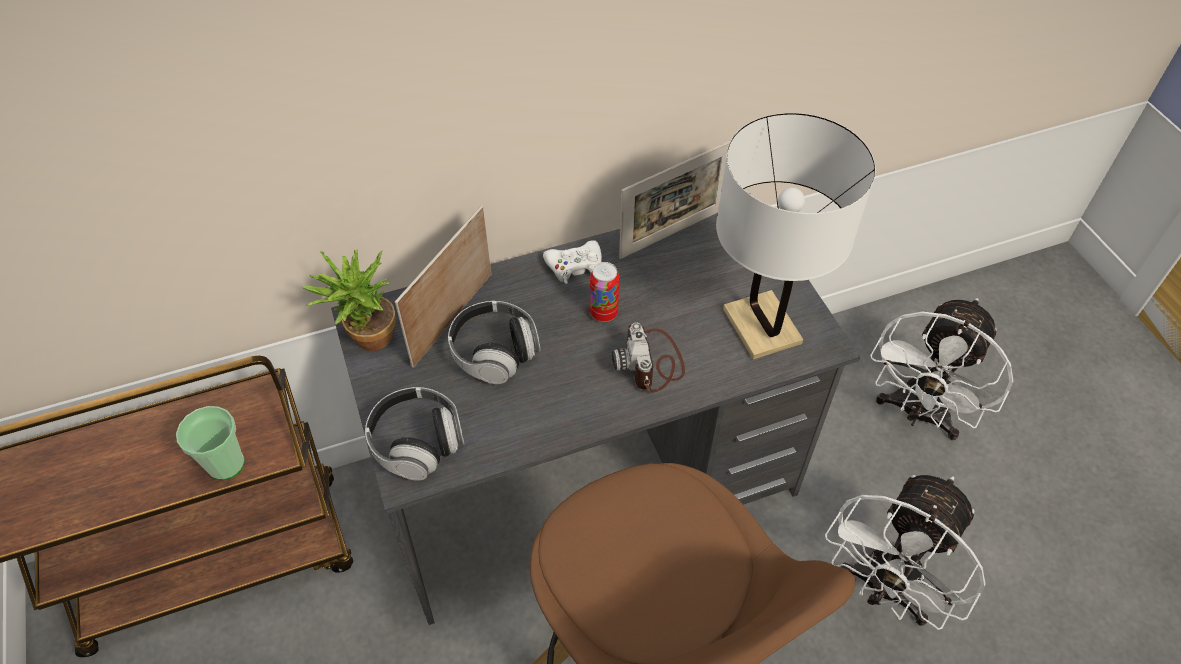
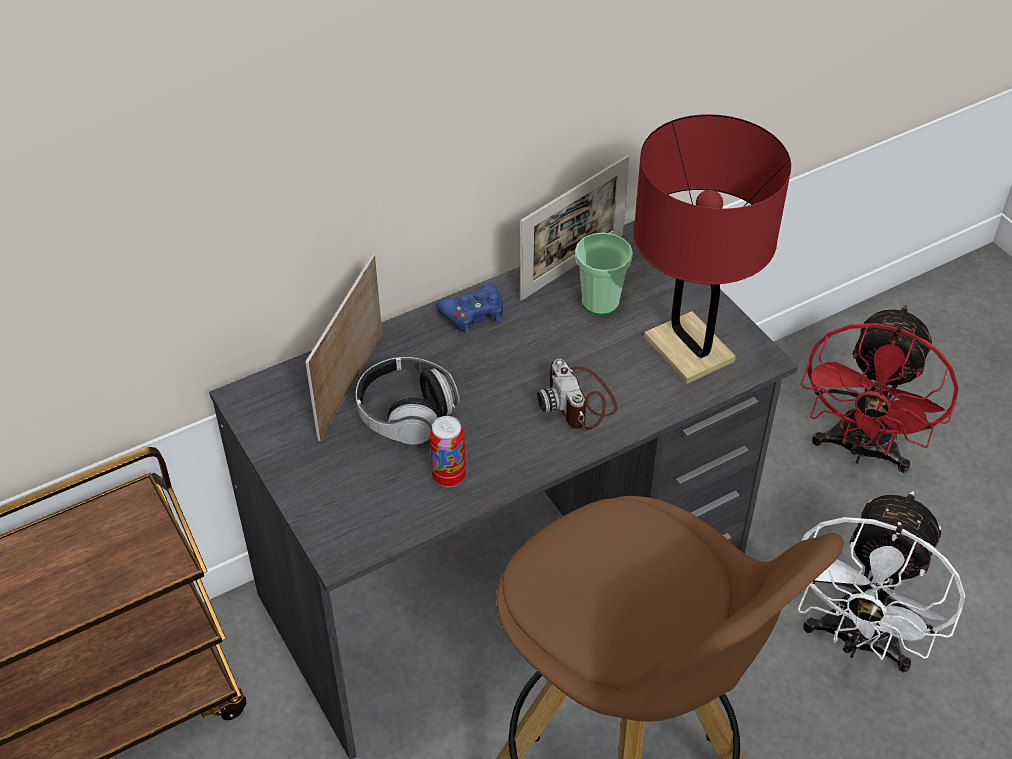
camera: 10 degrees left, 5 degrees down
cup [176,406,245,480] -> cup moved to [575,233,633,315]
potted plant [302,250,396,351] -> none
headphones [365,387,465,481] -> none
white game controller [543,240,602,284] -> blue game controller [436,284,503,334]
can [590,262,619,322] -> can moved to [429,416,466,487]
white table lamp [716,113,876,360] -> red table lamp [633,114,791,384]
white fan [870,298,1013,440] -> red fan [801,305,959,473]

